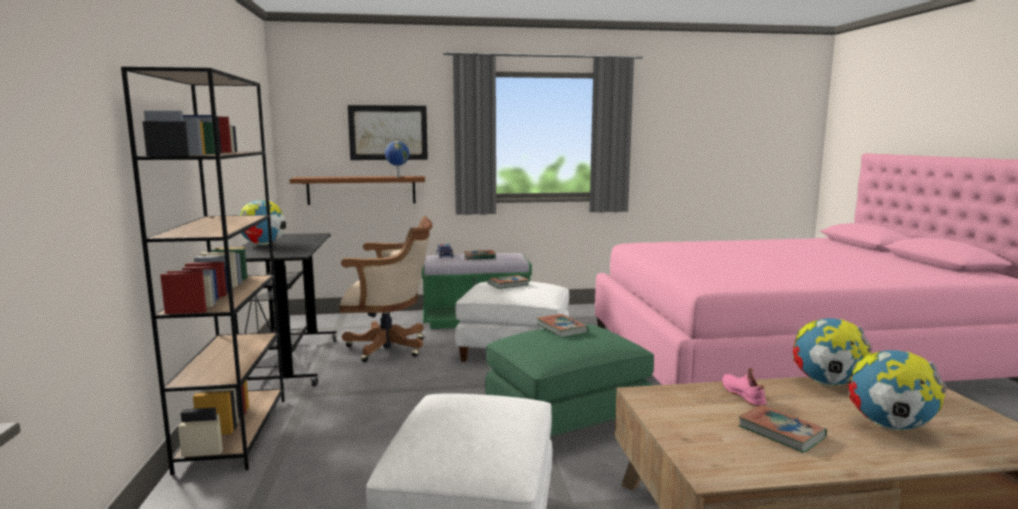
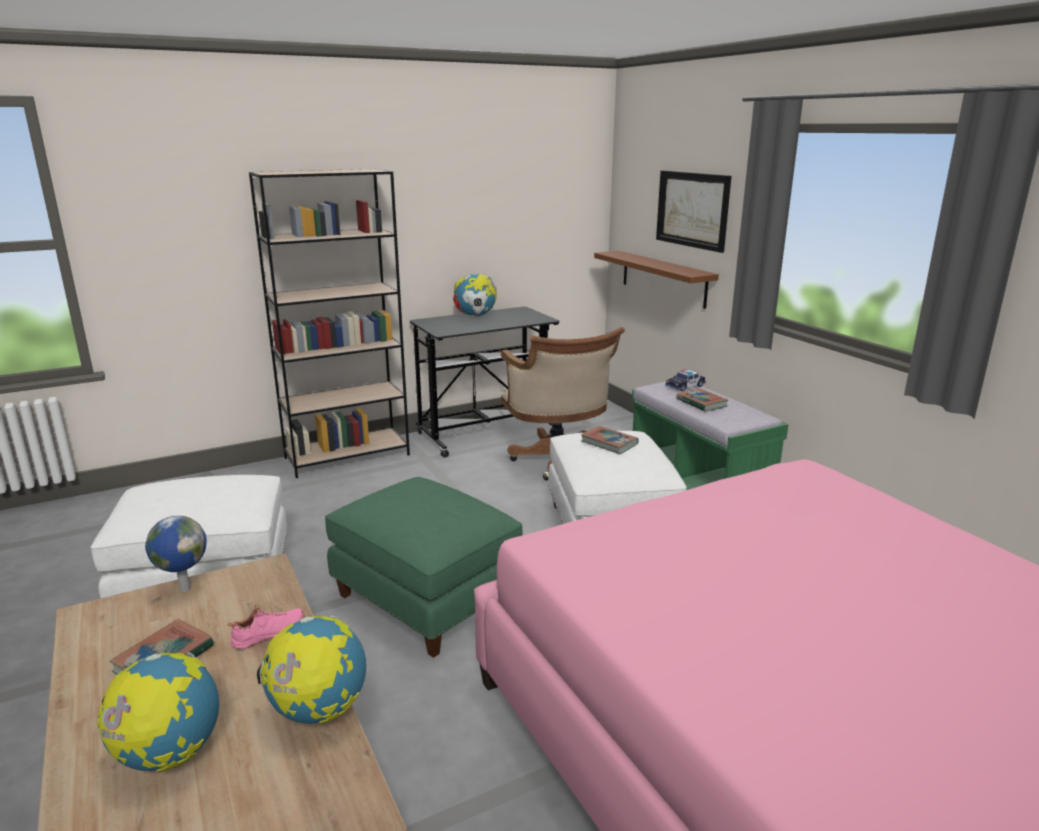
camera: 70 degrees right, 10 degrees up
globe [385,141,410,177] -> globe moved to [145,516,207,592]
book [537,314,589,338] -> none

